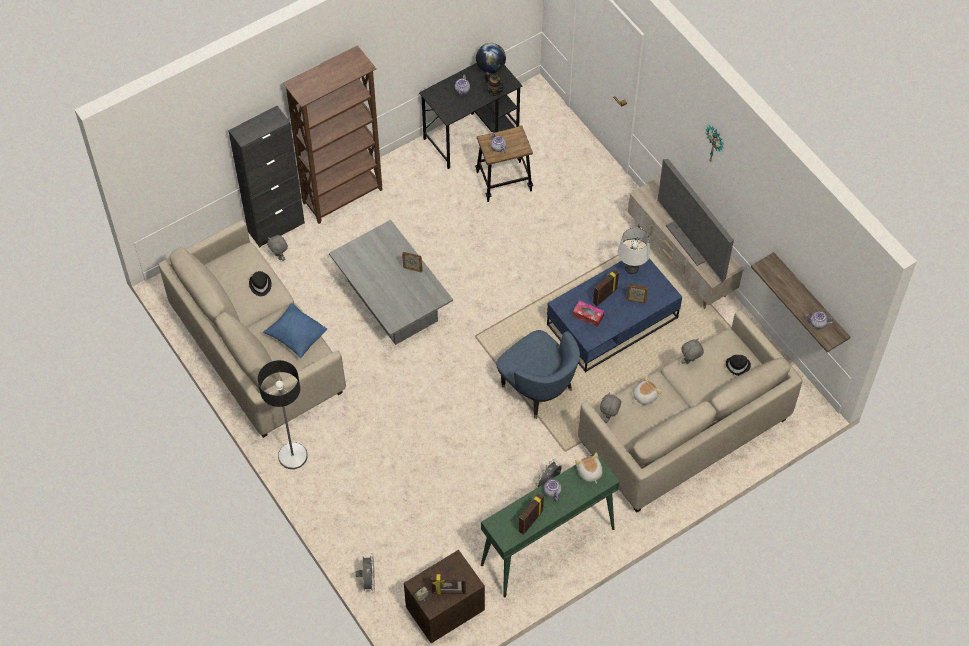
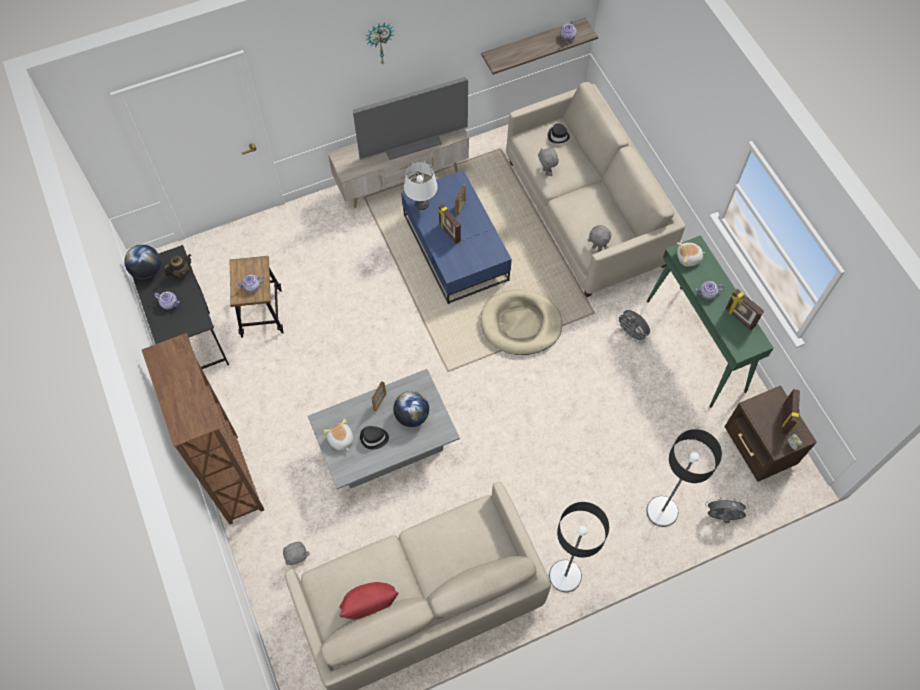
camera: 80 degrees left, 5 degrees up
black cabinet [228,106,305,247] -> none
black hat [249,271,272,296] -> black hat moved to [360,426,389,450]
blue pillow [263,303,327,358] -> none
blue armchair [496,330,580,419] -> beige dog bed [481,290,562,355]
tissue box [573,300,604,327] -> none
plush toy [633,376,662,405] -> plush toy moved to [323,419,353,451]
none -> red pillow [339,582,398,620]
none -> globe [393,391,429,427]
none -> floor lamp [646,429,722,527]

